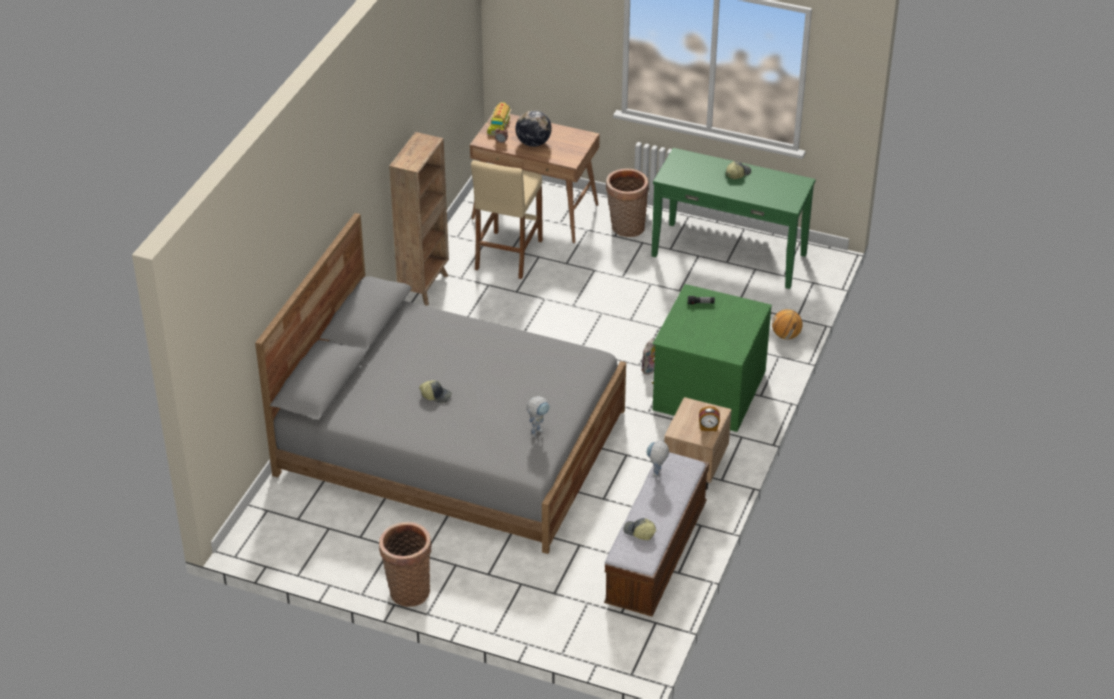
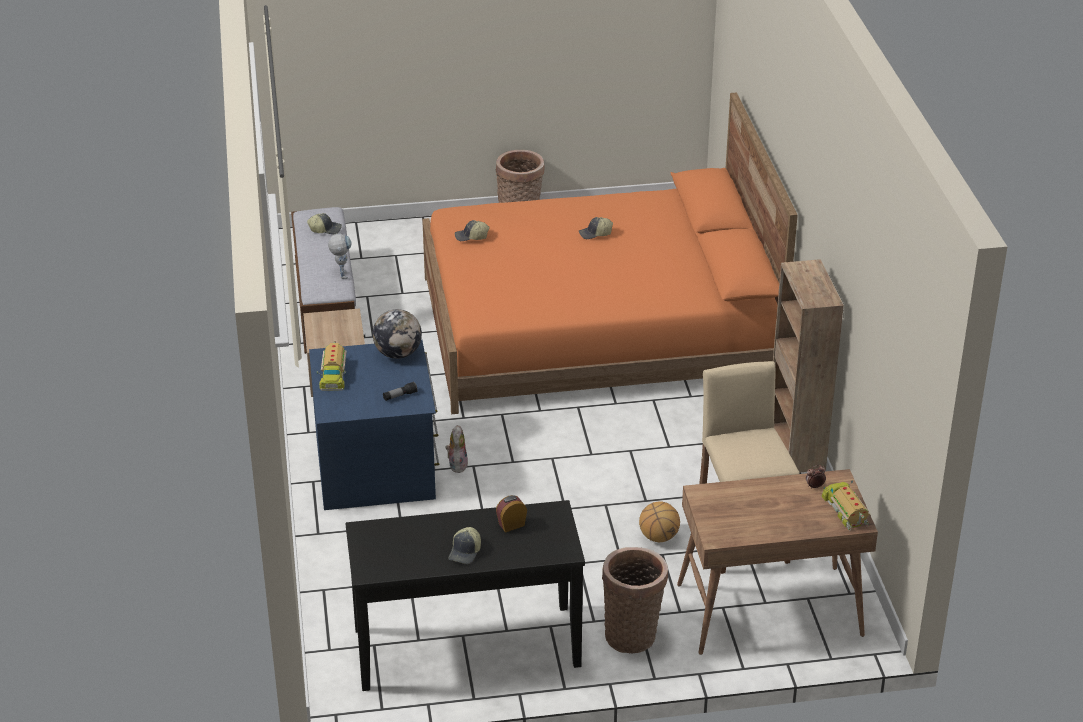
camera: 150 degrees right, 5 degrees down
grey bed [255,213,626,554] -> orange bed [422,93,798,414]
globe [515,110,552,147] -> globe moved to [372,309,422,359]
toy robot [527,396,550,438] -> cap [455,220,489,241]
green console table [651,148,816,289] -> black console table [345,500,585,691]
green dresser [652,284,772,432] -> blue dresser [309,339,440,510]
alarm clock [699,406,720,431] -> alarm clock moved to [496,495,527,533]
basketball [772,309,803,340] -> basketball moved to [639,502,680,542]
none -> toy truck [317,341,347,391]

